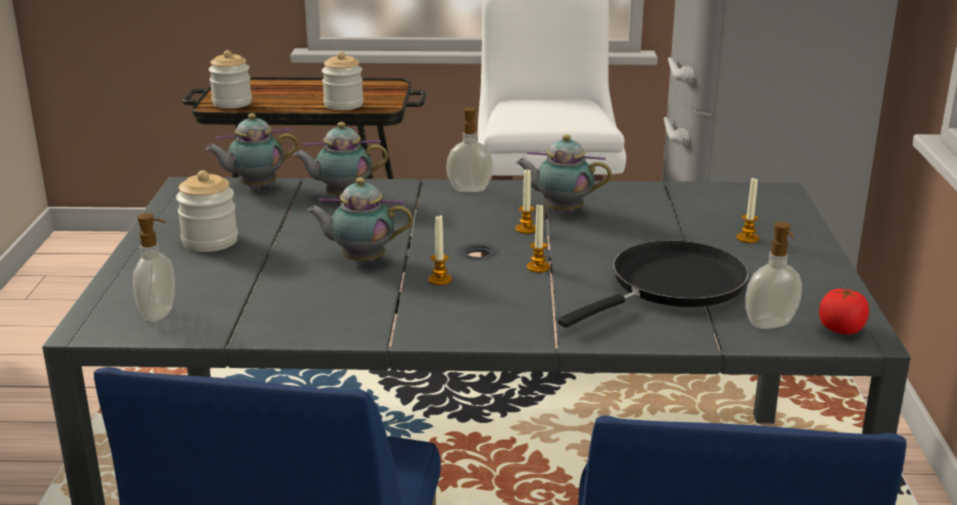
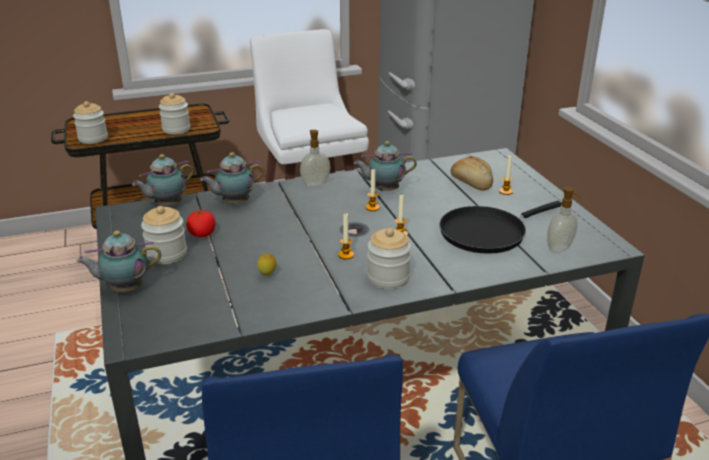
camera: 20 degrees left, 5 degrees up
soap dispenser [133,213,175,322] -> none
teapot [307,177,413,262] -> teapot moved to [76,231,162,292]
black frying pan [558,240,749,328] -> black frying pan turned 150 degrees counterclockwise [439,201,562,254]
tomato [819,287,869,334] -> tomato moved to [186,210,216,237]
none -> lemon [257,253,276,276]
none -> jar [367,228,411,289]
none -> bread [451,156,493,191]

